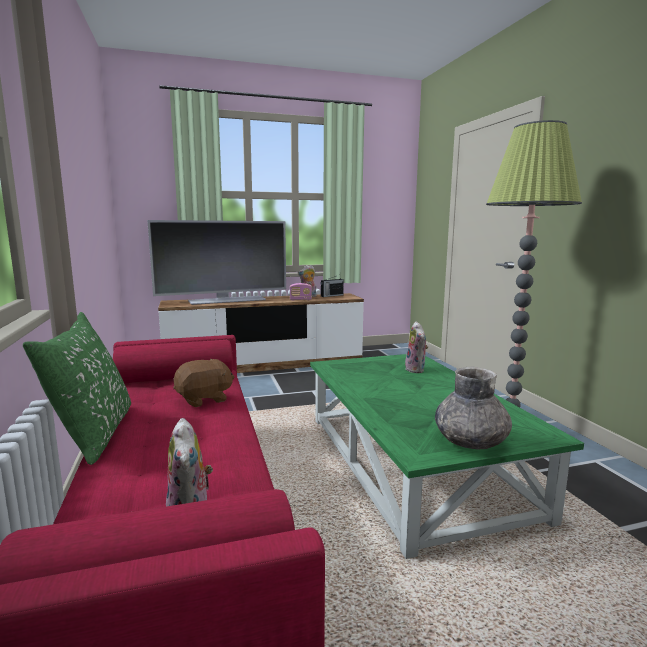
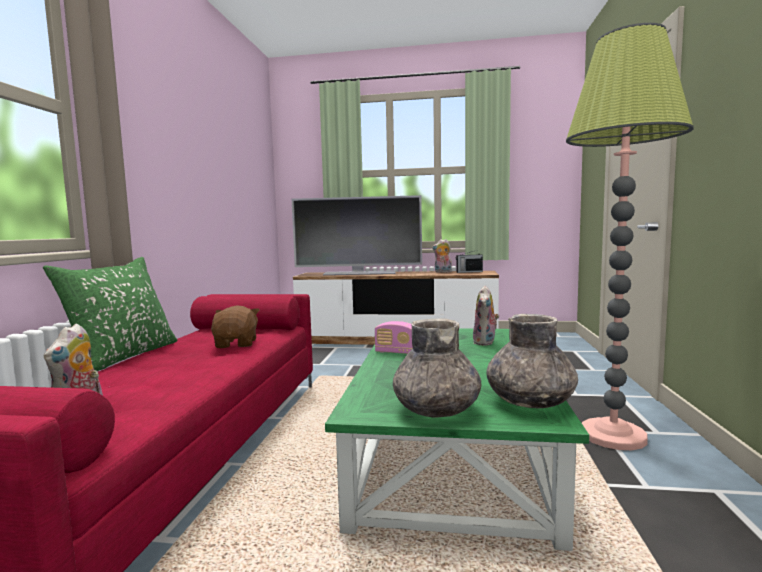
camera: 25 degrees right, 5 degrees down
brown plush toy [174,359,235,407] -> brown plush toy turned 90 degrees counterclockwise [211,305,260,348]
radio [290,283,312,300] -> radio moved to [375,321,413,354]
none -> grey vase [486,314,578,409]

